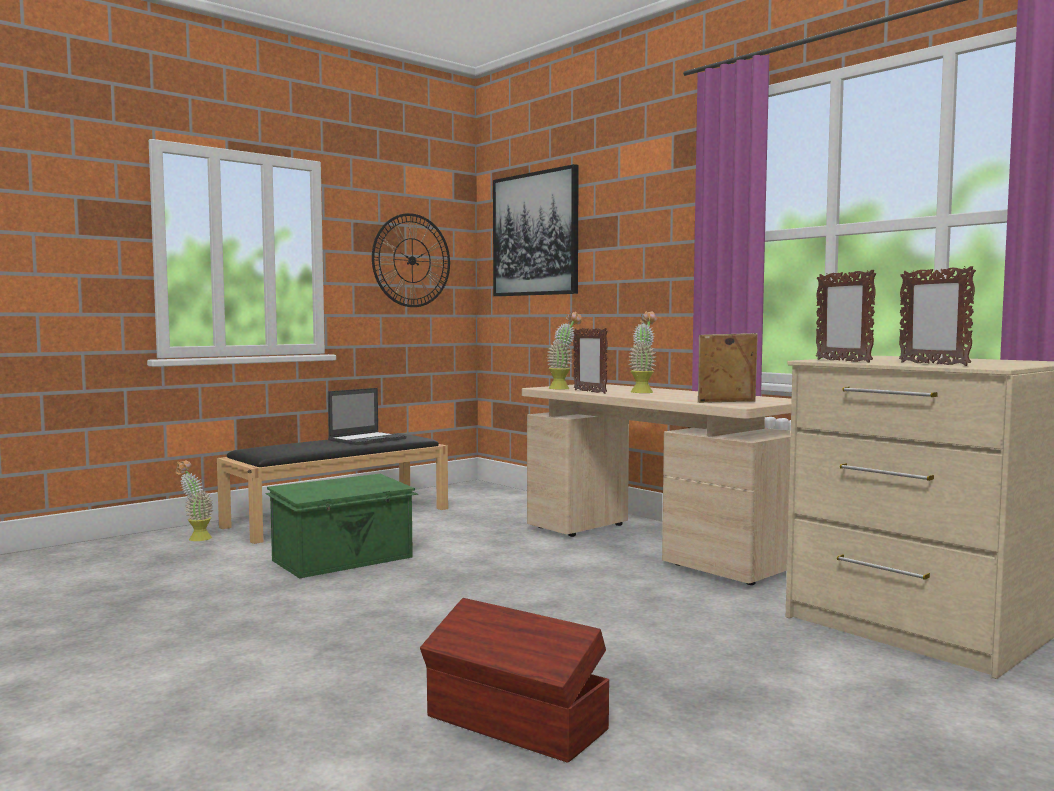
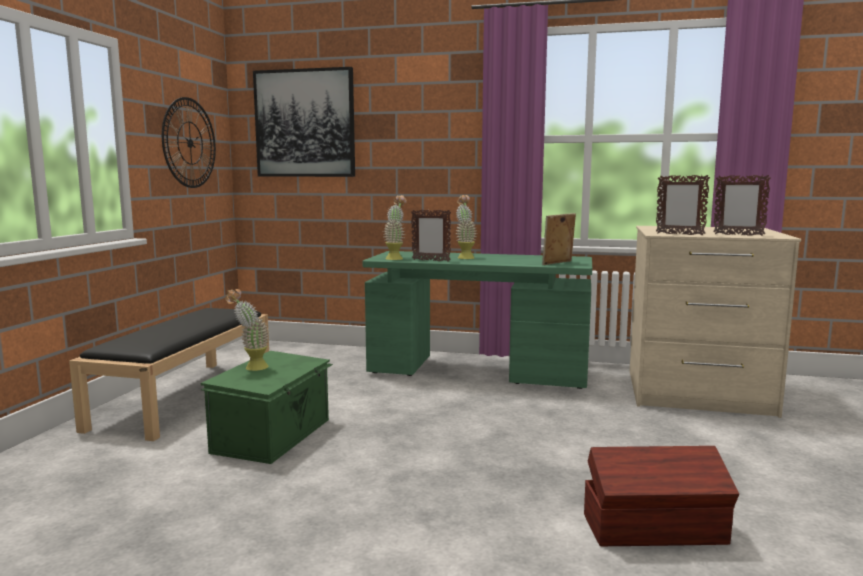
camera: 35 degrees left, 5 degrees up
potted plant [176,460,213,541] -> potted plant moved to [225,289,269,371]
laptop [328,388,407,445] -> none
beige desk [522,384,792,585] -> green desk [362,251,592,389]

